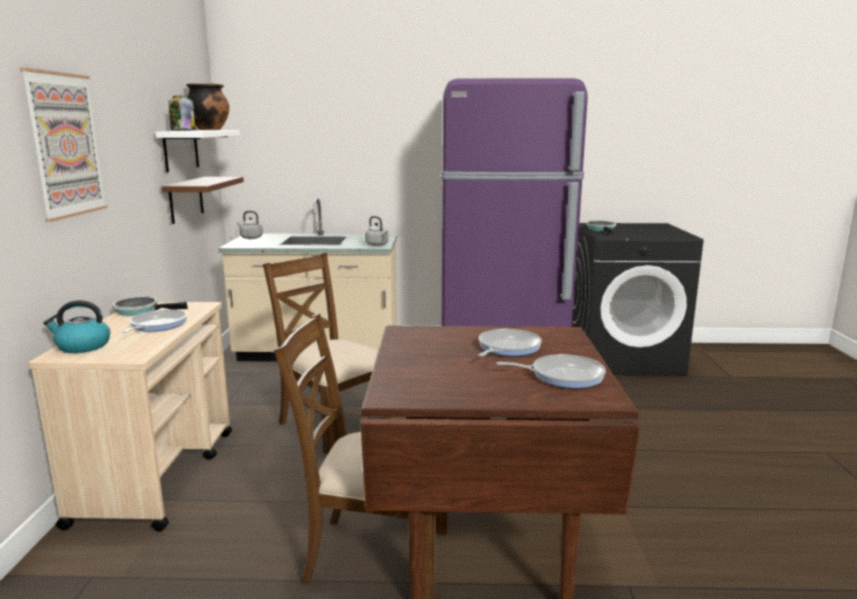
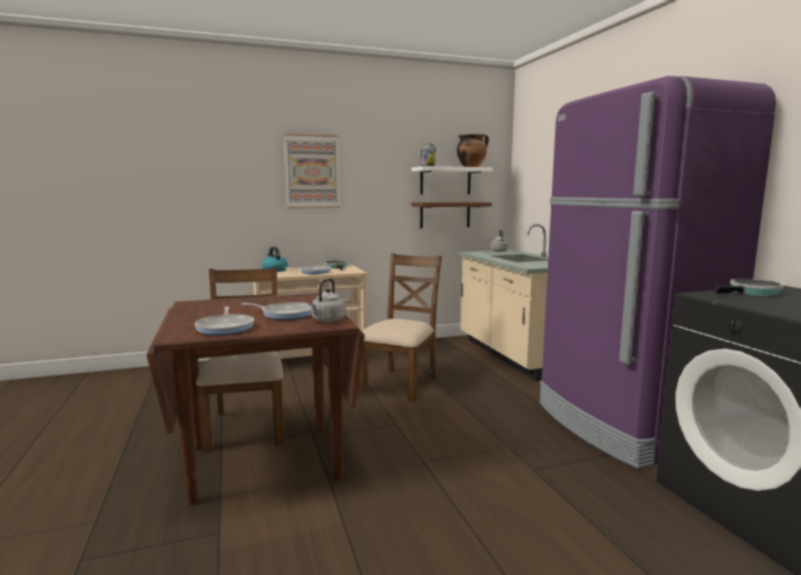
camera: 70 degrees right, 5 degrees down
grey kettle [365,216,388,246] -> grey kettle moved to [309,278,346,322]

